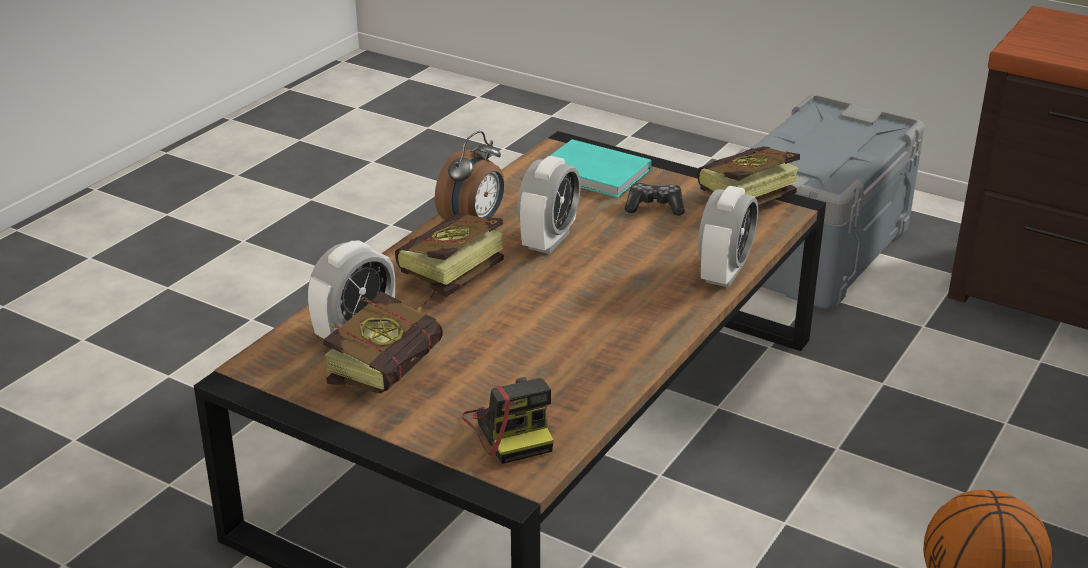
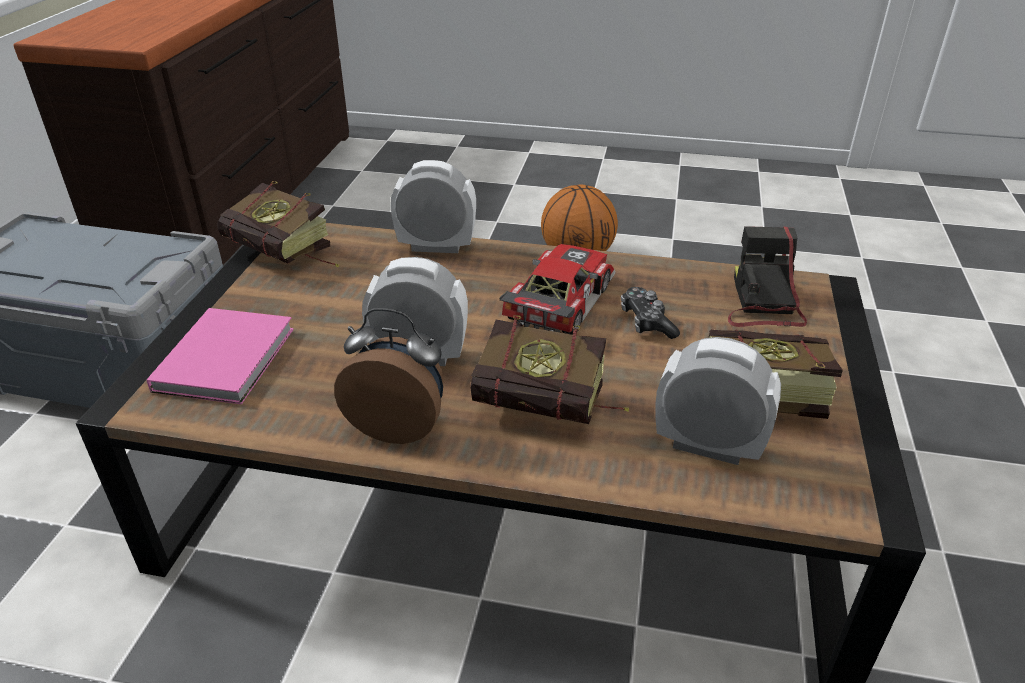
camera: 110 degrees left, 5 degrees up
camera [462,377,553,464] -> camera turned 45 degrees counterclockwise [728,226,807,327]
turquoise book [550,139,651,198] -> pink book [147,308,294,404]
game controller [625,183,685,216] -> game controller moved to [621,287,680,339]
none -> toy car [500,244,616,335]

